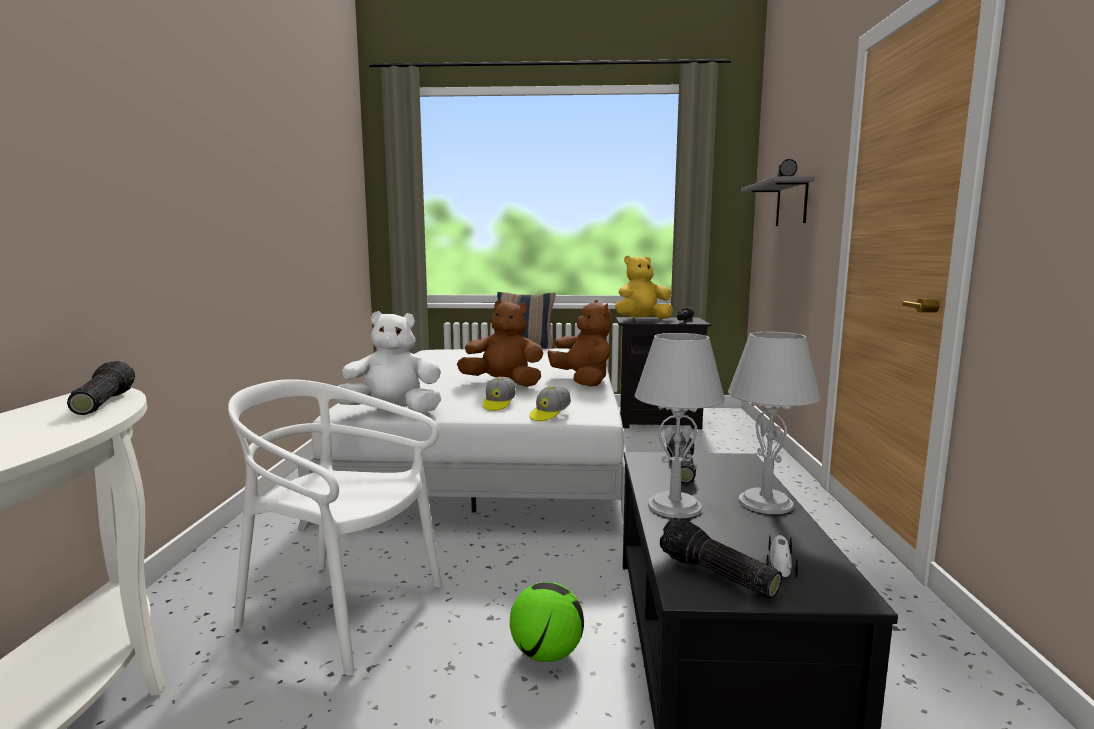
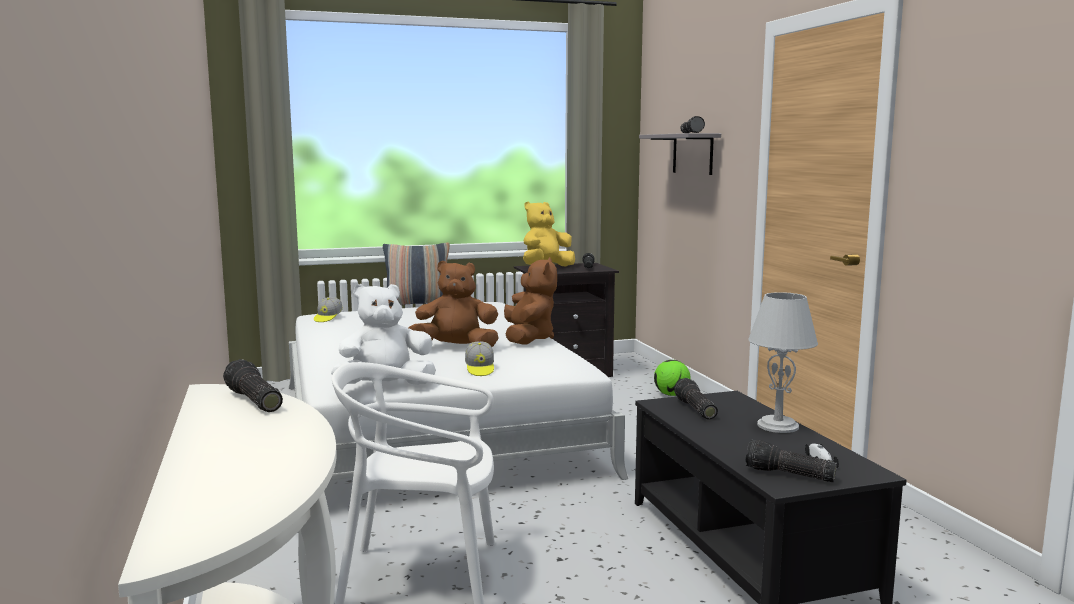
camera: 20 degrees left, 0 degrees up
football [510,582,584,662] -> football moved to [654,360,691,396]
cap [529,385,571,421] -> cap moved to [314,297,343,322]
brown plush toy [548,300,612,387] -> brown plush toy turned 45 degrees clockwise [504,257,557,344]
grey table lamp [635,333,725,518] -> none

